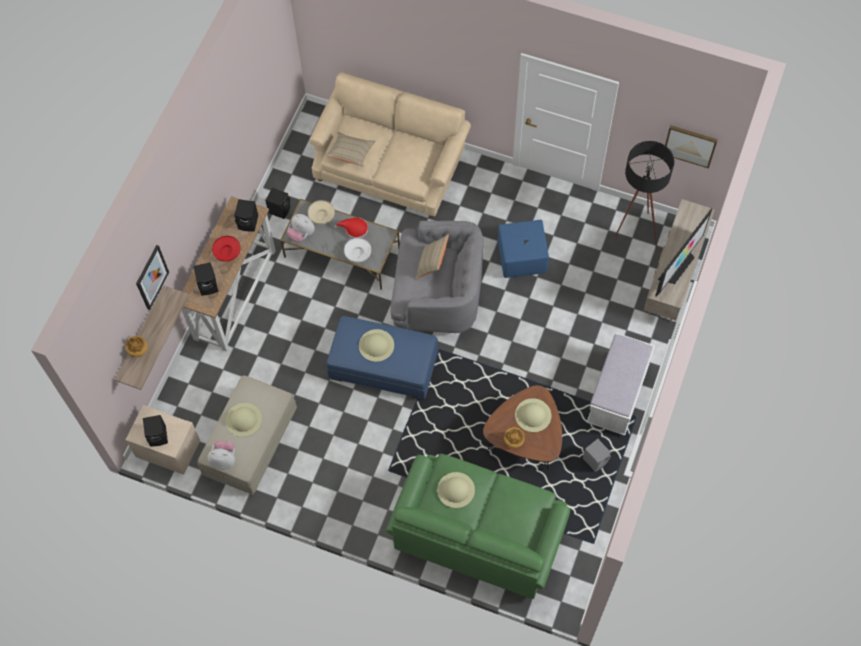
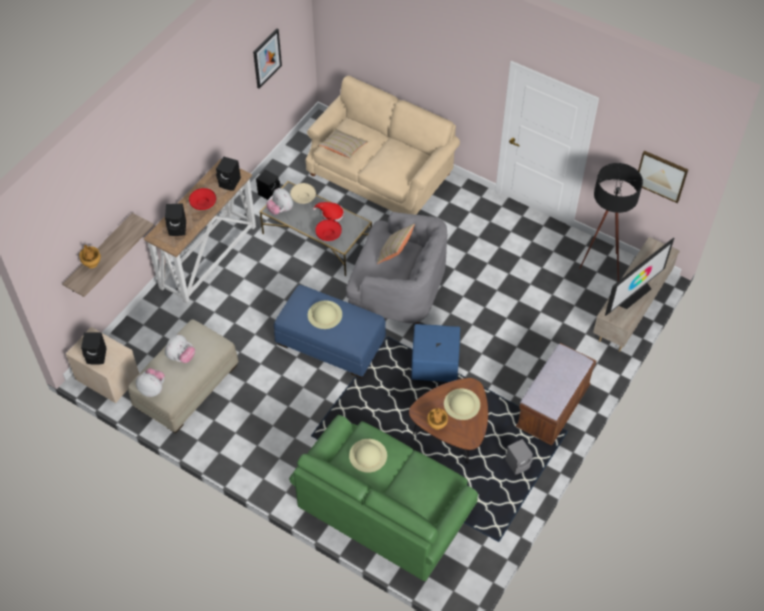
camera: 10 degrees right, 10 degrees down
picture [136,245,169,310] -> picture moved to [253,29,282,89]
beige hat [225,403,262,437] -> plush toy [165,335,195,363]
white bowl [344,238,371,262] -> red bowl [316,219,342,241]
blue ottoman [498,220,549,278] -> blue ottoman moved to [411,324,460,382]
white bench [586,333,655,436] -> brown bench [516,343,596,446]

